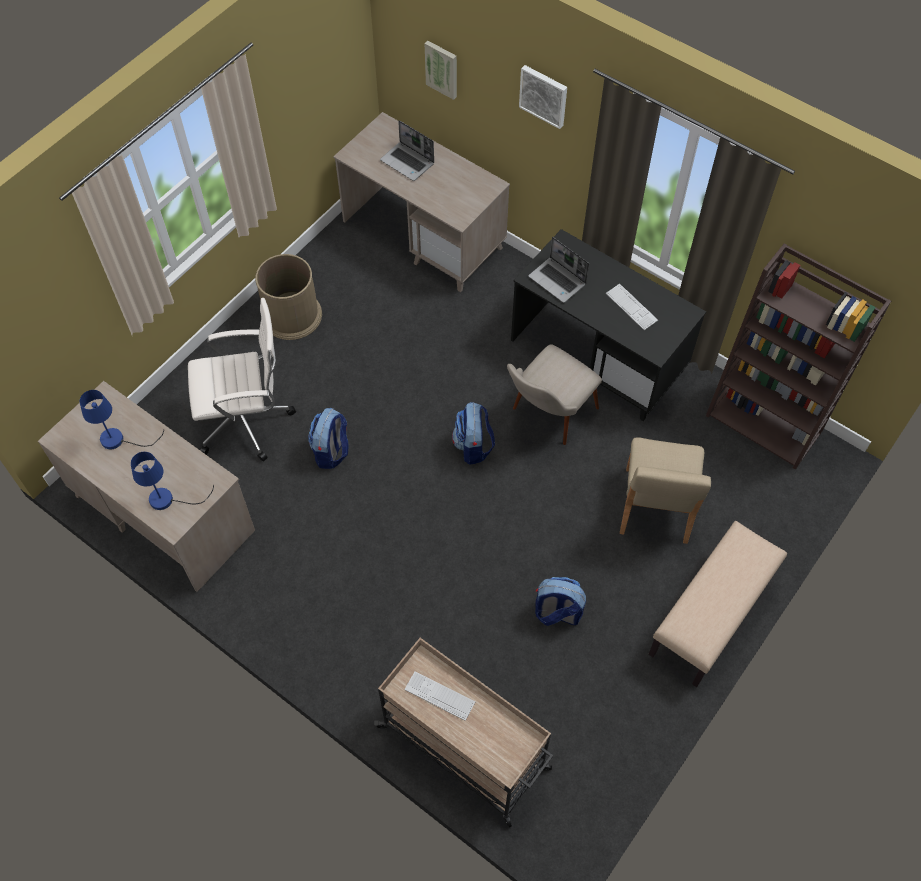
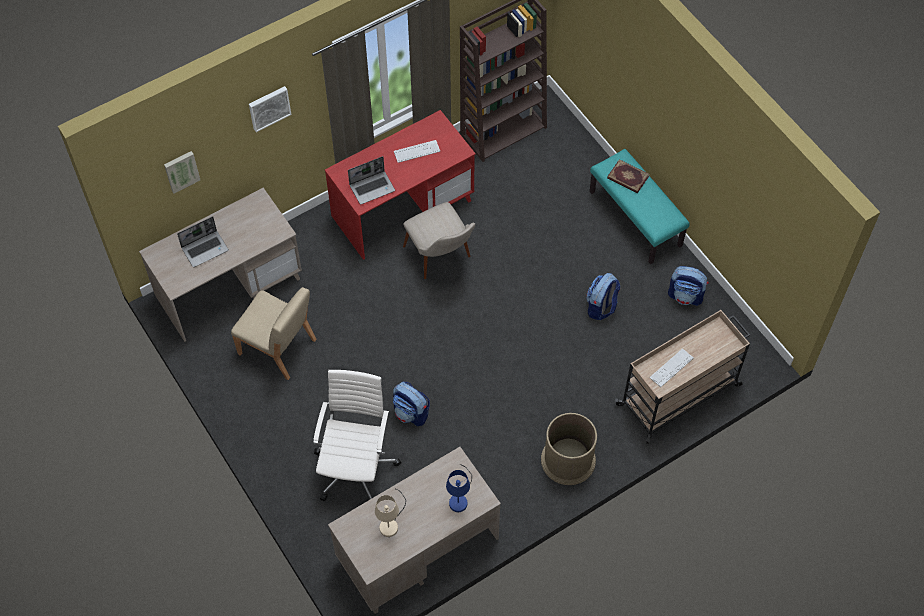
camera: 70 degrees left, 0 degrees up
blue table lamp [80,390,164,449] -> beige table lamp [375,488,406,537]
brown trash can [255,254,322,340] -> brown trash can moved to [541,413,597,485]
backpack [452,402,495,465] -> backpack moved to [668,266,709,306]
black desk [511,229,706,421] -> red desk [325,110,476,260]
beige chair [620,437,711,544] -> beige chair moved to [231,287,317,380]
beige bench [649,521,787,687] -> turquoise bench [590,149,690,264]
none -> book [607,159,649,193]

